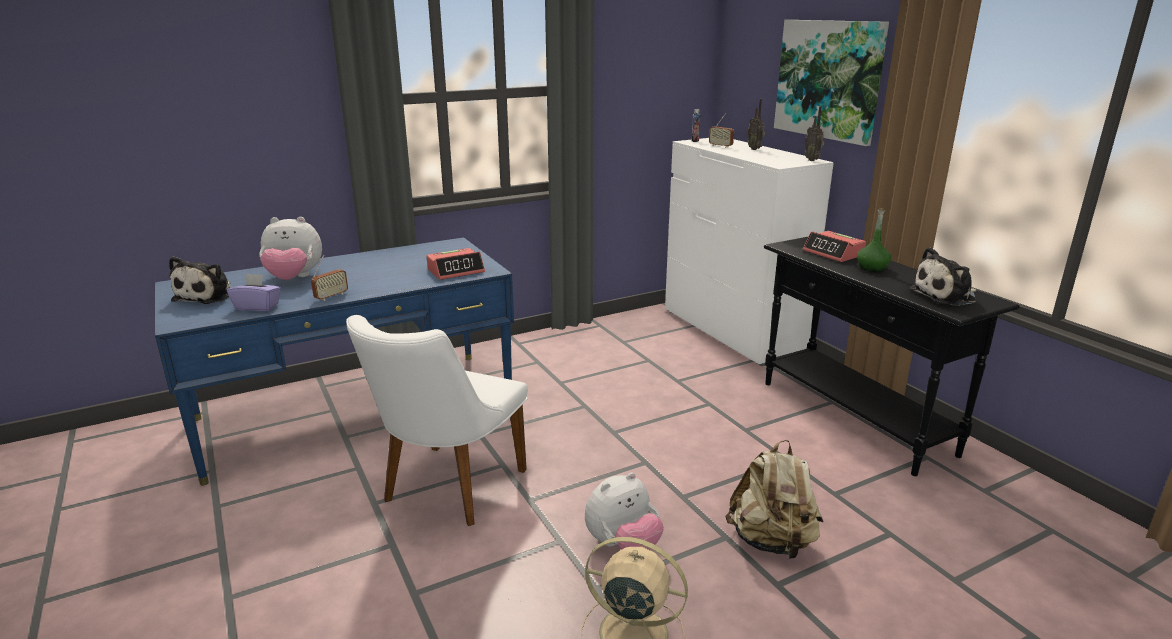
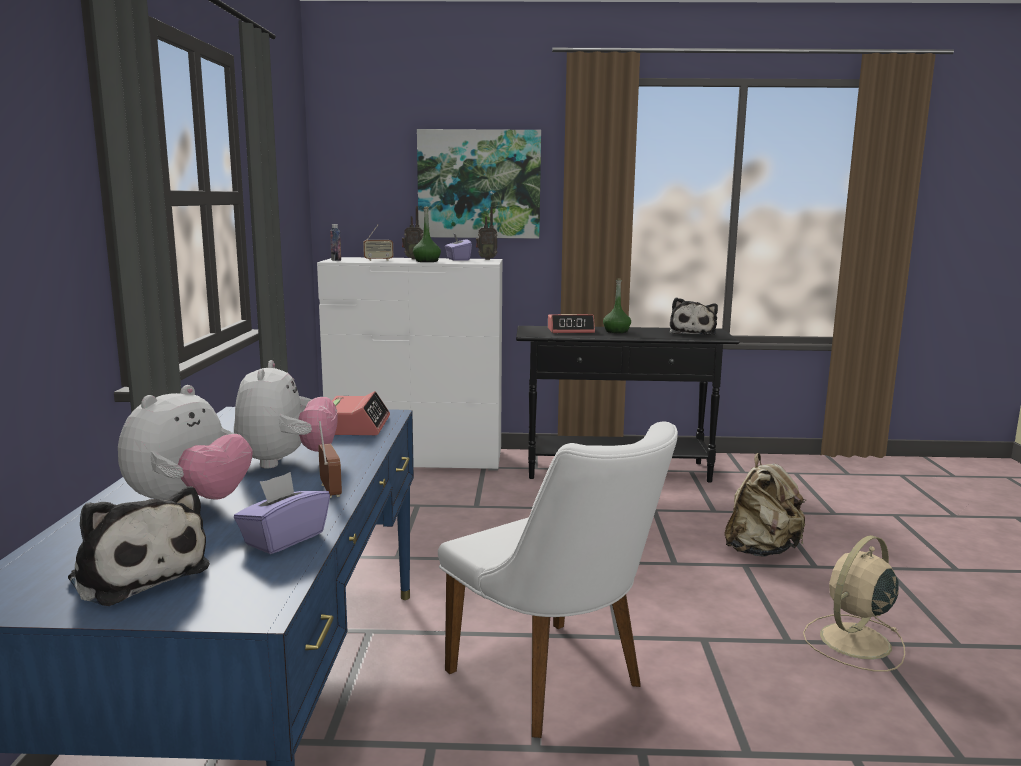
camera: 60 degrees left, 10 degrees down
plush toy [585,472,664,550] -> plush toy moved to [234,360,337,468]
none -> green bottle [413,207,441,262]
none -> purple tissue box [445,233,472,261]

